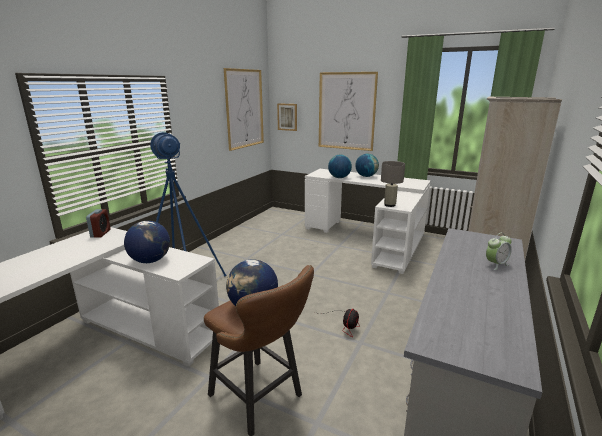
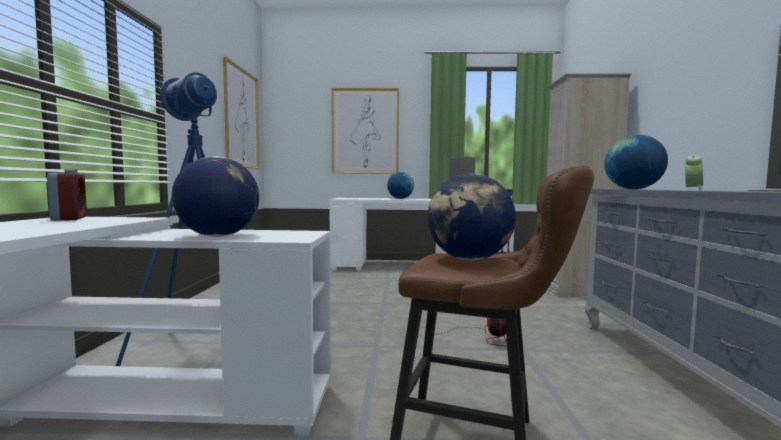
camera: 25 degrees left, 15 degrees down
picture [277,103,297,131] -> none
globe [328,155,352,178] -> globe moved to [604,135,668,189]

